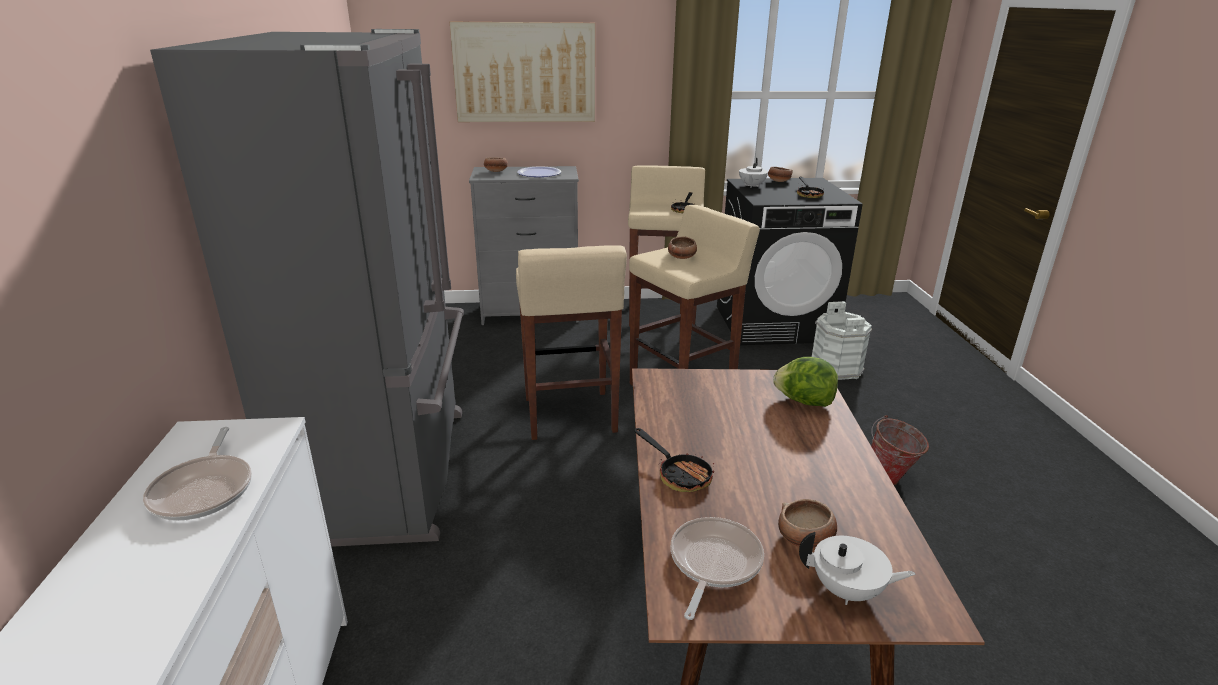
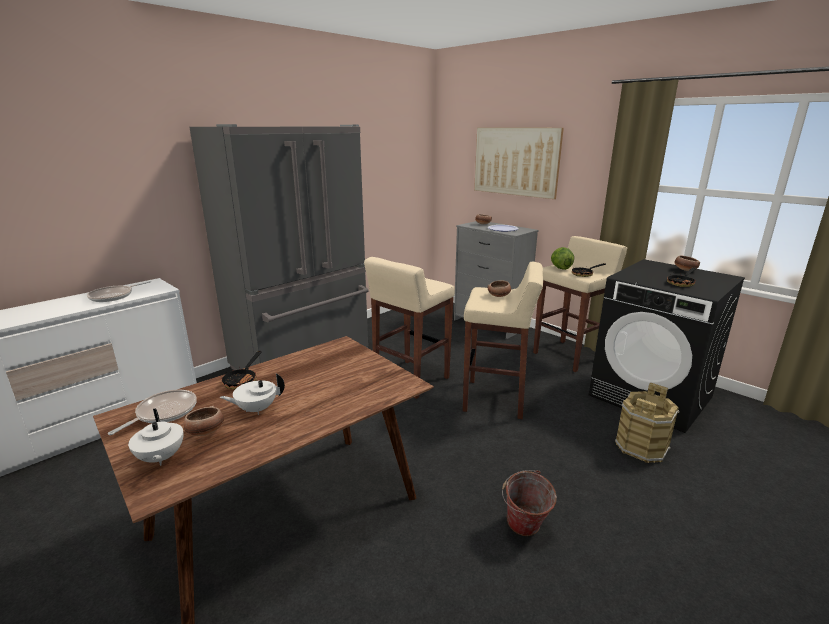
camera: 50 degrees right, 5 degrees down
frying pan [670,517,764,620] -> frying pan turned 45 degrees counterclockwise [108,390,197,435]
white teapot [739,158,768,187] -> white teapot moved to [220,374,285,415]
lettuce [773,357,838,407] -> lettuce moved to [551,247,574,270]
white bucket [812,301,872,380] -> brown bucket [615,382,679,463]

